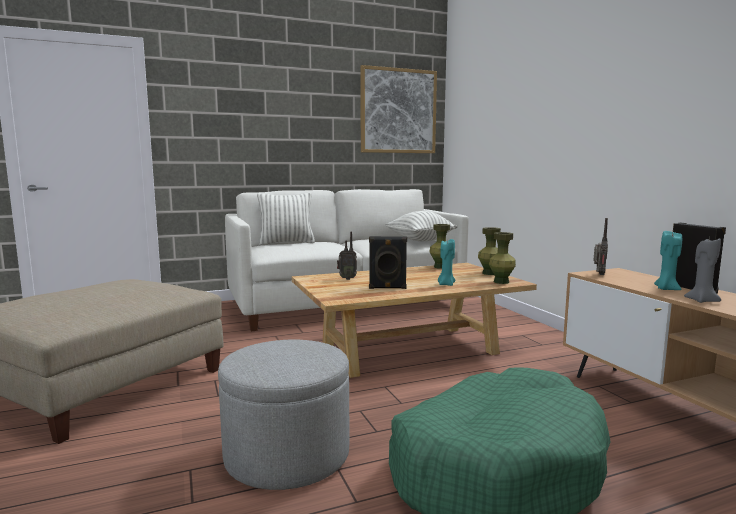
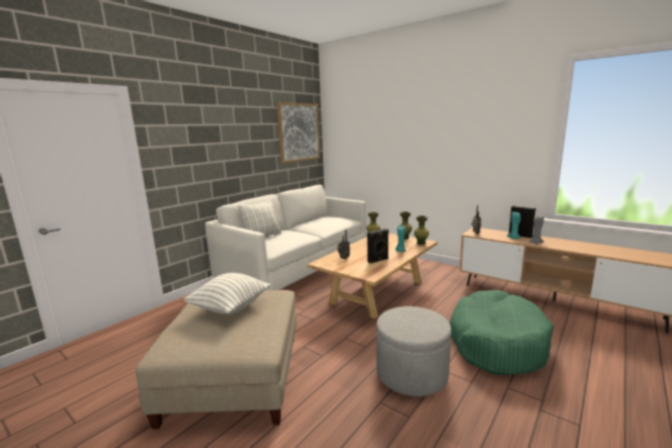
camera: 30 degrees left, 5 degrees up
pillow [385,211,457,241] -> pillow moved to [183,273,271,314]

